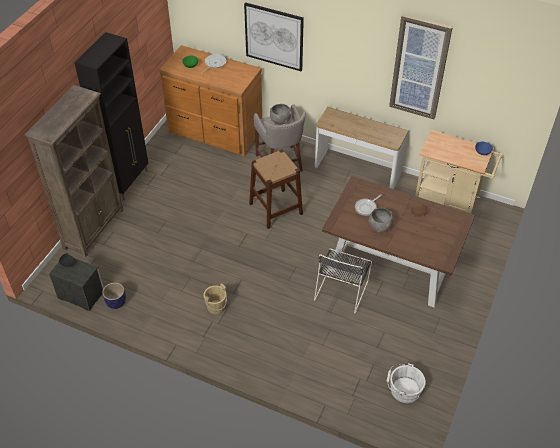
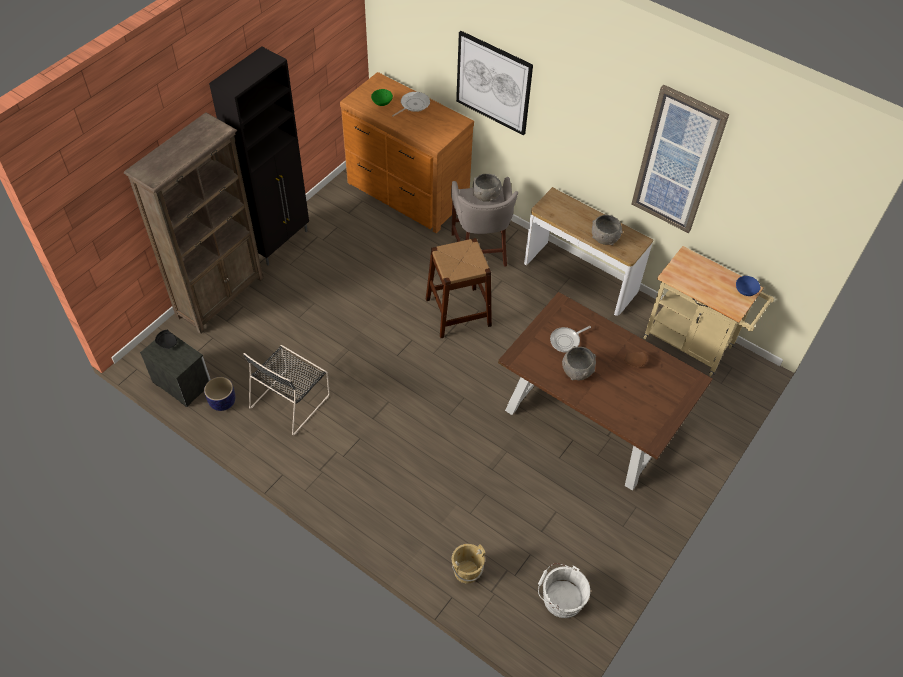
camera: 10 degrees right, 5 degrees up
beige bucket [203,283,227,314] -> beige bucket moved to [451,544,485,584]
black chair [314,249,372,314] -> black chair moved to [244,345,330,435]
none -> grey bowl [592,215,623,245]

